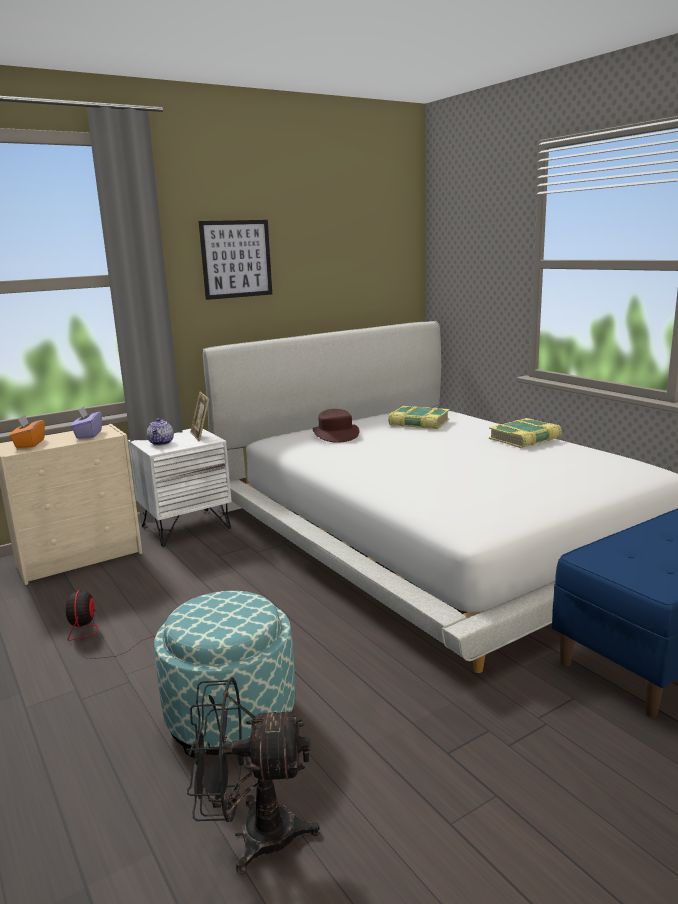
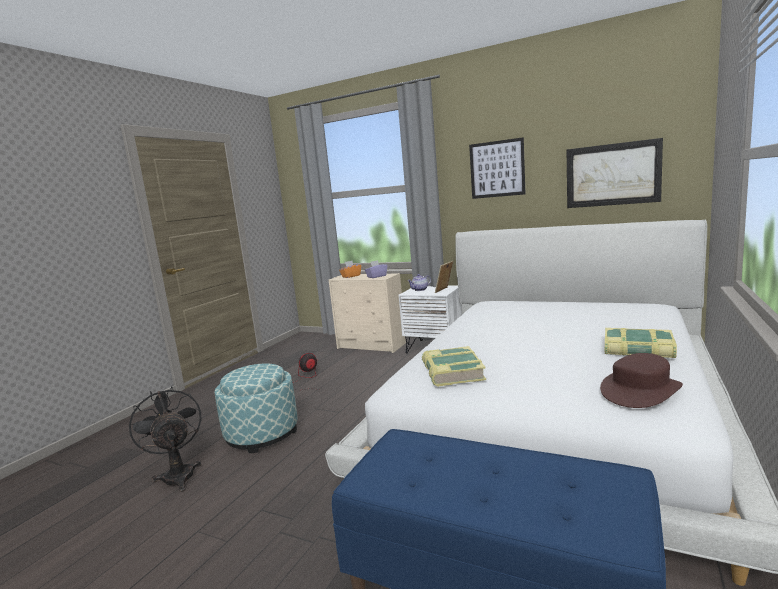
camera: 60 degrees right, 5 degrees down
brown hat [313,409,360,443] -> brown hat moved to [600,353,683,408]
book [388,406,450,429] -> book moved to [422,346,486,387]
none -> picture [567,138,663,208]

